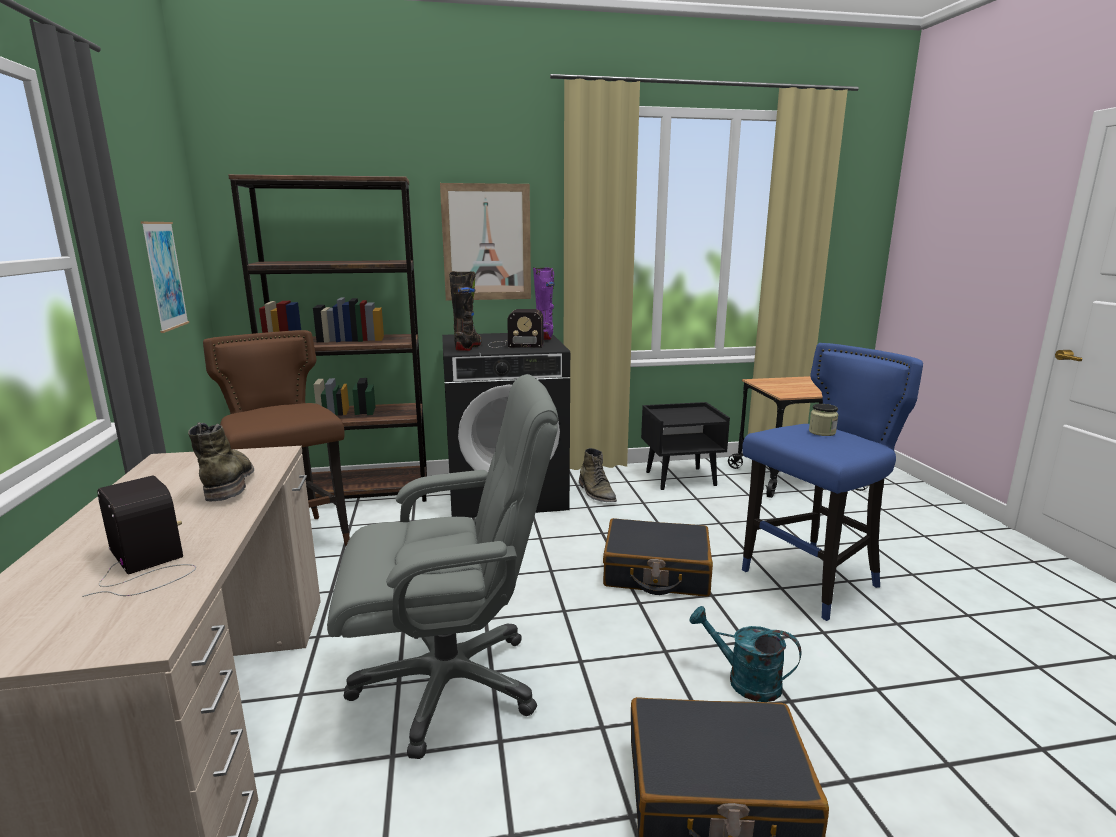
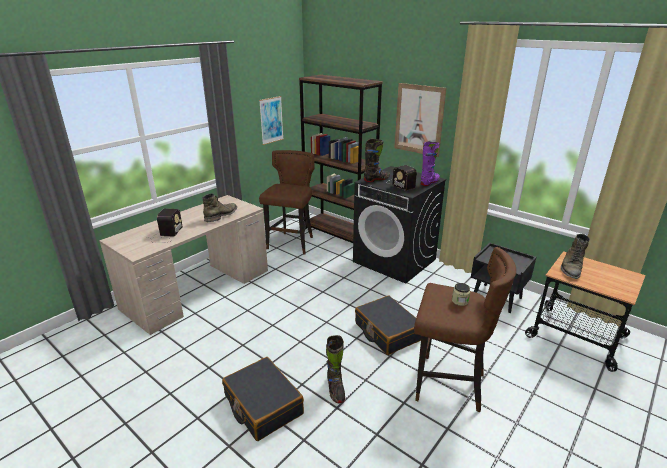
camera: 50 degrees right, 10 degrees up
grey office chair [327,374,558,759] -> none
green boot [579,448,617,502] -> green boot moved to [561,234,590,279]
turquoise watering can [689,606,801,702] -> black boot [326,335,345,403]
blue stool [742,343,923,621] -> brown stool [414,247,516,412]

